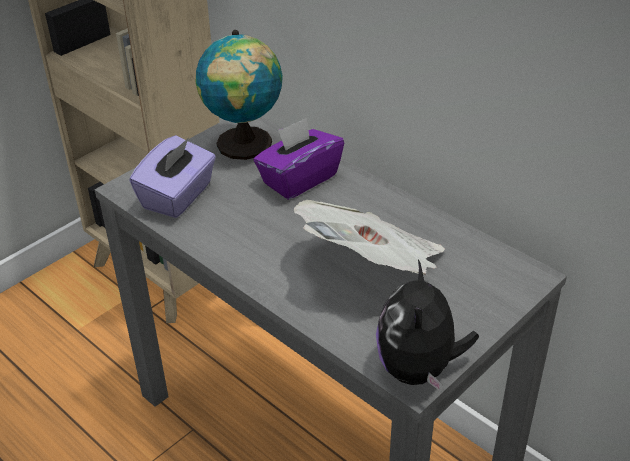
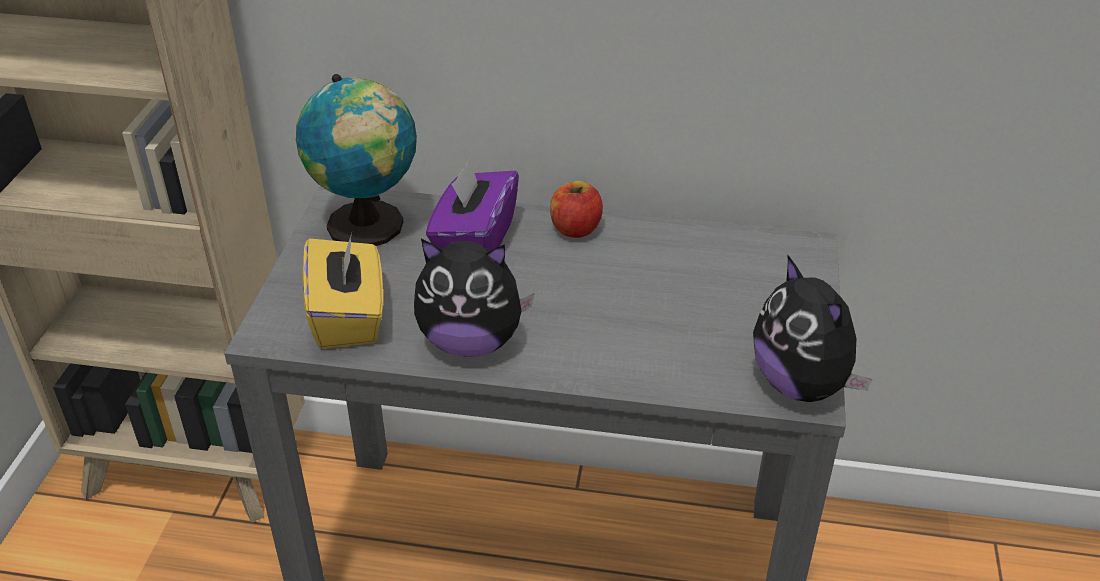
camera: 35 degrees left, 0 degrees up
purple tissue box [129,135,216,218] -> yellow tissue box [303,233,383,349]
newspaper [294,200,445,275] -> none
none -> plush toy [414,239,534,357]
none -> apple [550,181,603,238]

